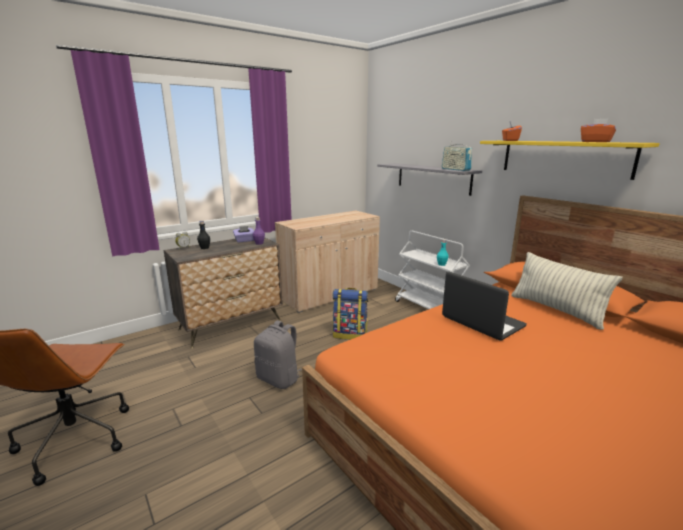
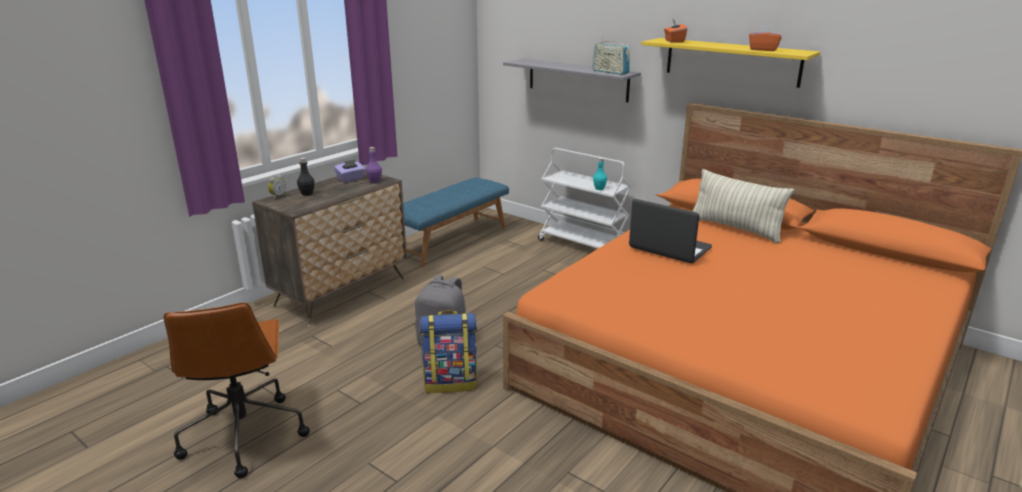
camera: 15 degrees left, 5 degrees up
beige cabinet [275,211,380,313] -> blue bench [403,178,509,267]
backpack [333,288,368,340] -> backpack moved to [420,310,477,393]

